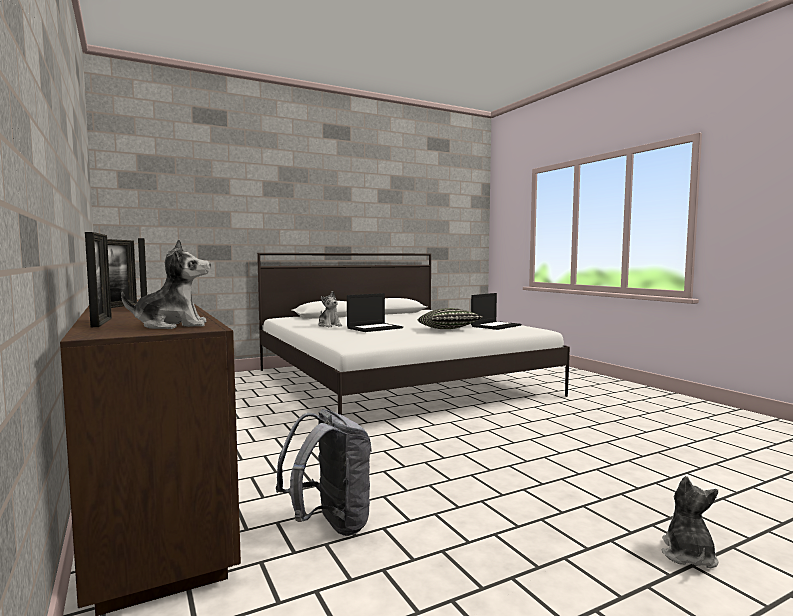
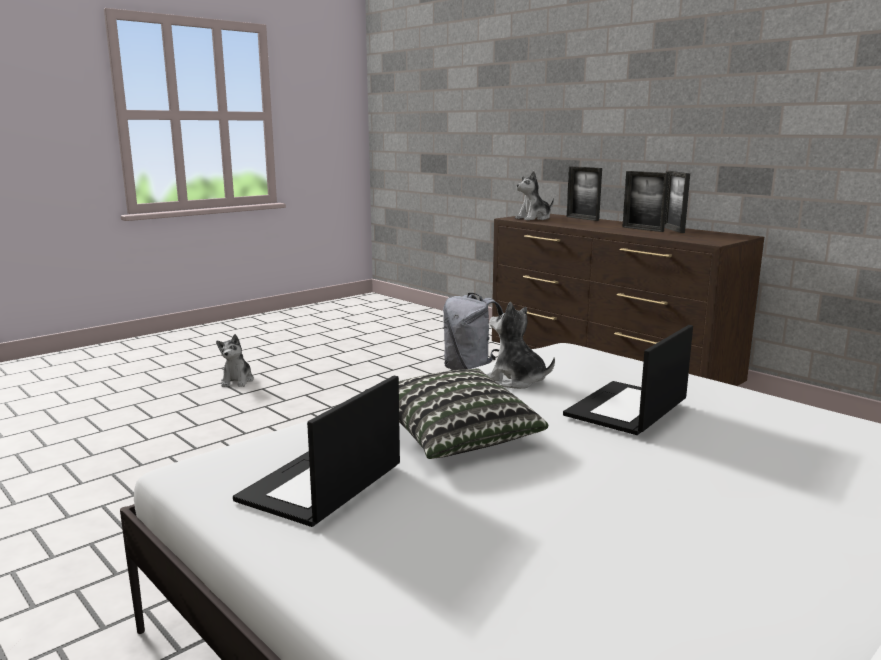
camera: 165 degrees right, 10 degrees up
plush toy [318,291,342,327] -> plush toy moved to [486,302,555,389]

